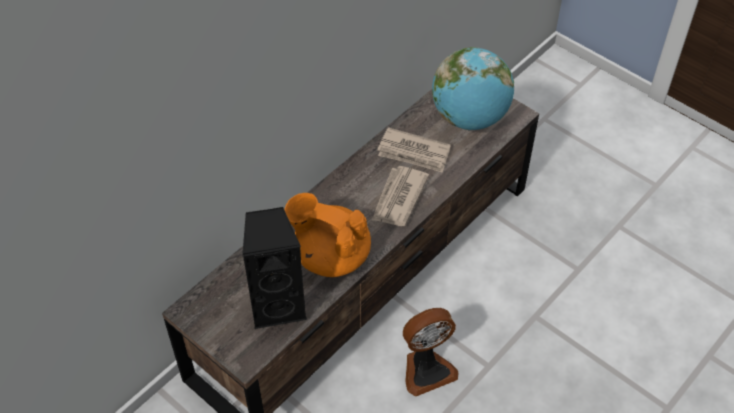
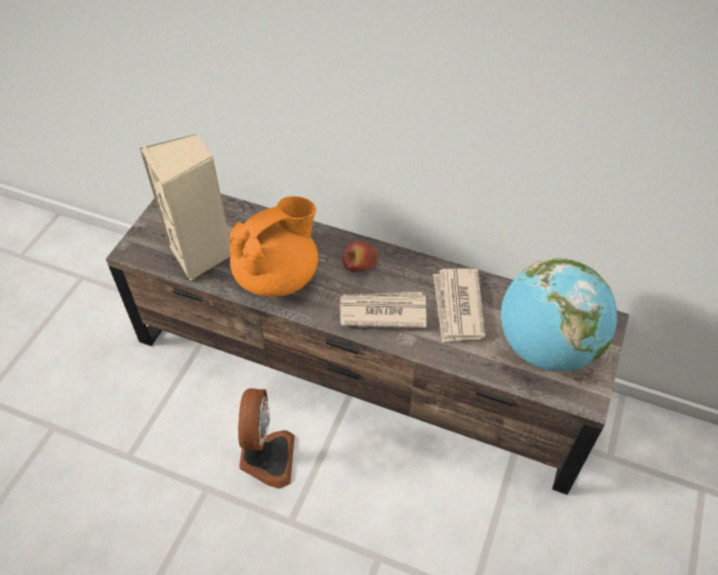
camera: 70 degrees right, 0 degrees up
black speaker [242,207,307,329] -> beige speaker [140,134,231,281]
orange teapot [285,193,371,277] -> orange teapot turned 45 degrees clockwise [229,196,318,297]
fan [403,308,459,396] -> fan turned 135 degrees counterclockwise [238,388,295,489]
none -> apple [342,241,378,272]

